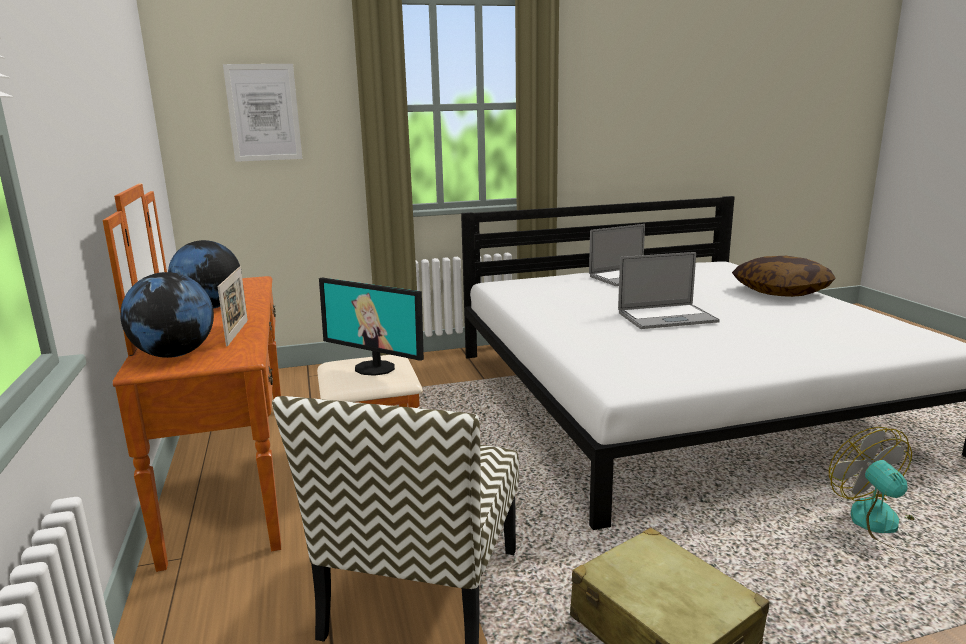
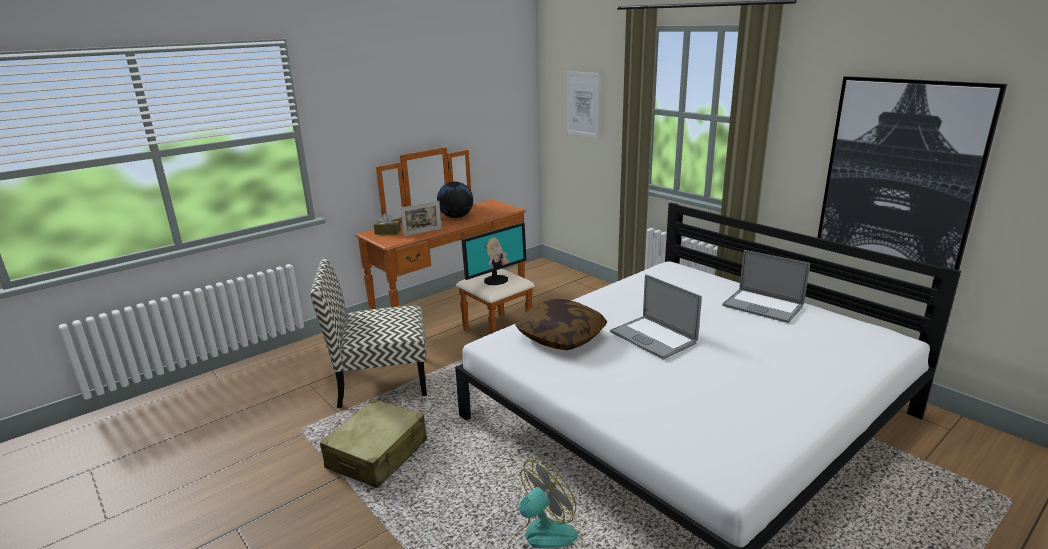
camera: 65 degrees right, 5 degrees up
globe [120,272,214,358] -> brown tissue box [374,213,401,234]
monitor [319,278,424,376] -> monitor turned 135 degrees counterclockwise [461,222,526,285]
pillow [732,256,836,297] -> pillow moved to [515,299,607,350]
none -> picture [817,76,1007,270]

